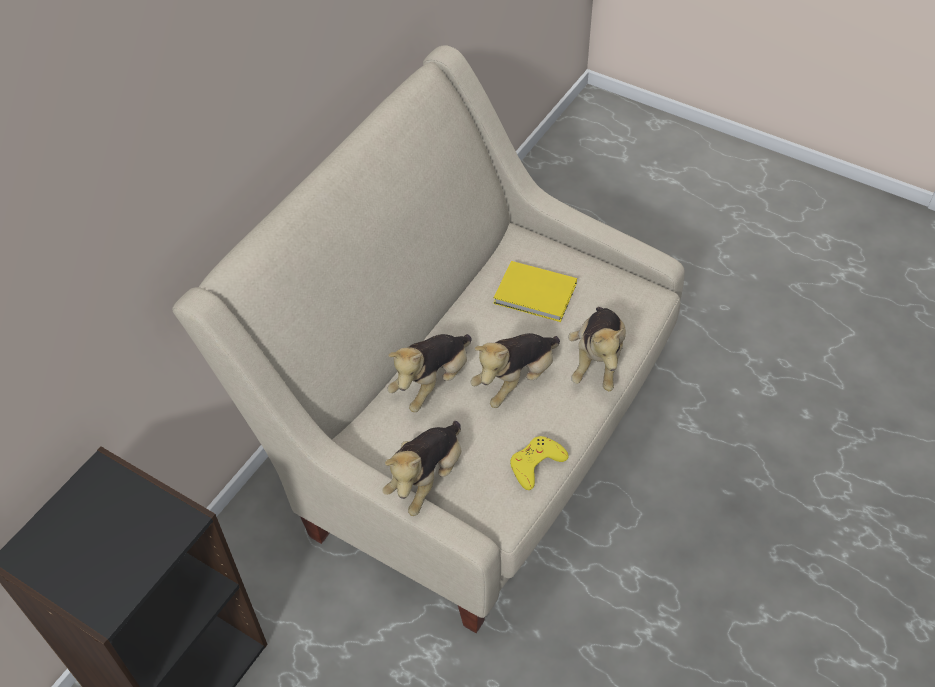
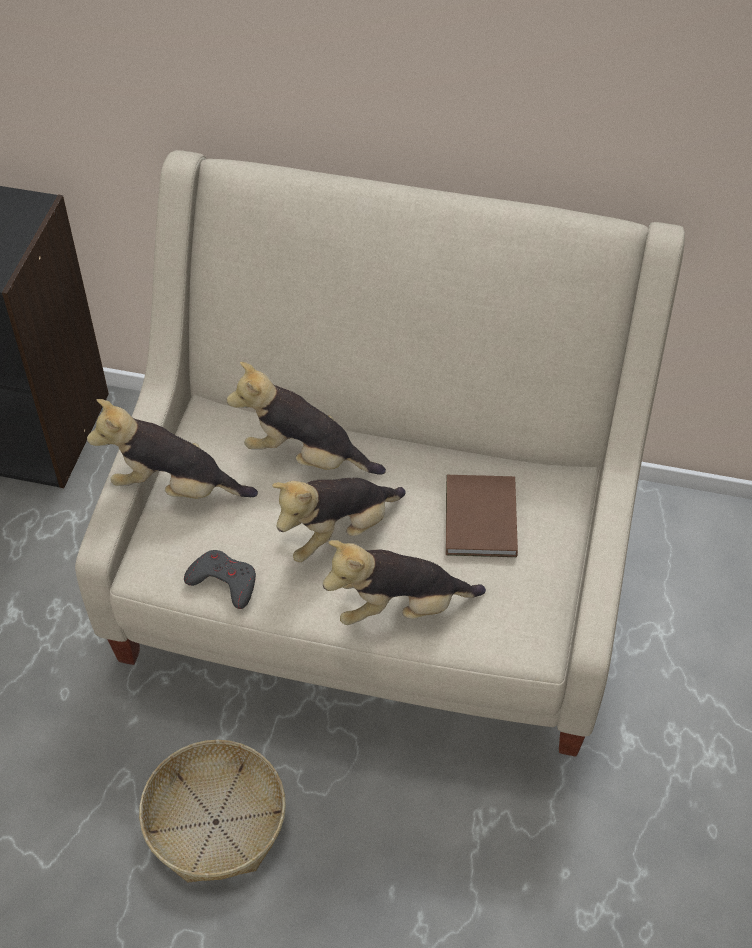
camera: 70 degrees right, 0 degrees up
plush toy [471,333,560,408] -> plush toy turned 60 degrees counterclockwise [272,478,406,562]
yellow book [494,261,577,322] -> brown book [446,475,518,557]
yellow game controller [510,436,569,490] -> grey game controller [184,550,256,609]
none -> basket [139,740,286,882]

